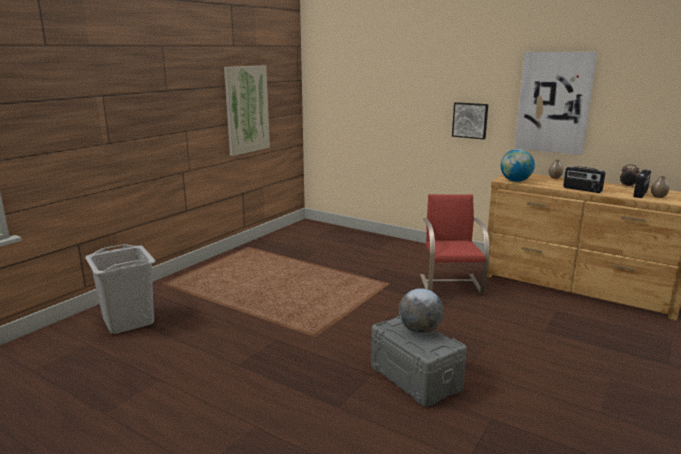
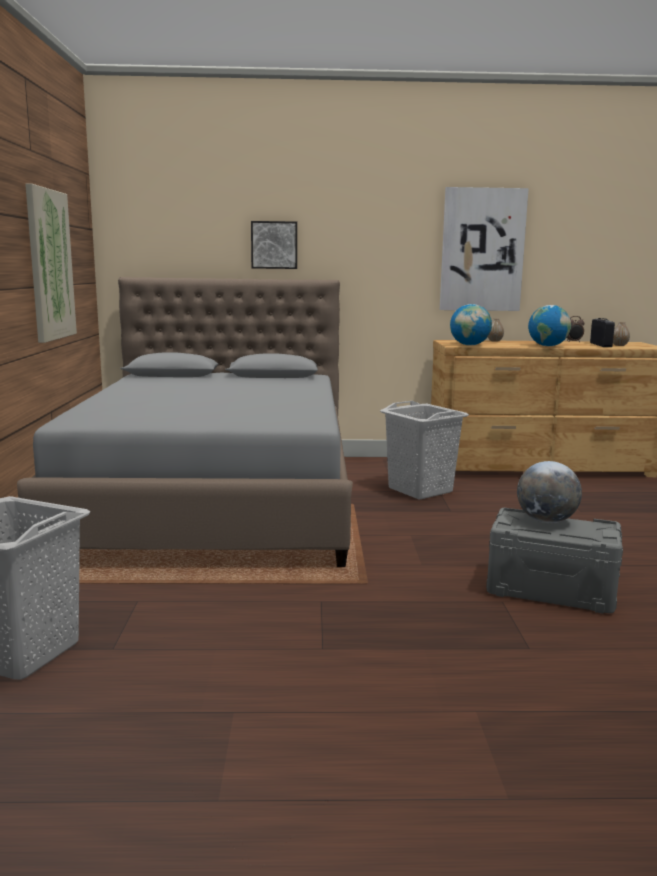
camera: 35 degrees left, 5 degrees down
red chair [420,194,490,294] -> grey laundry basket [380,401,469,499]
picture [452,102,488,139] -> picture moved to [251,221,297,269]
radio [563,166,605,193] -> globe [528,305,571,346]
none -> grey bed [17,277,353,567]

